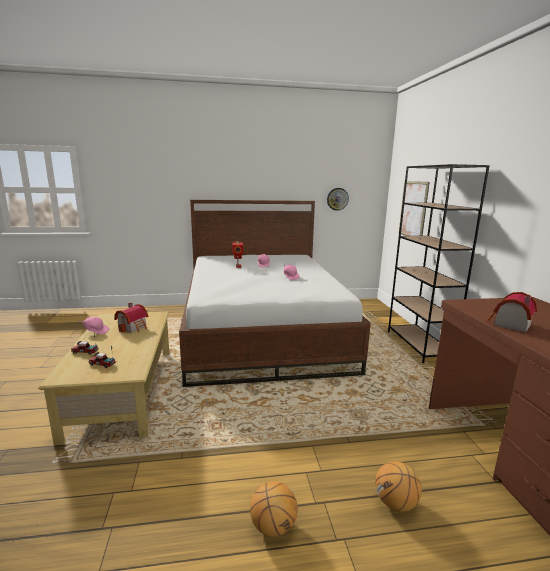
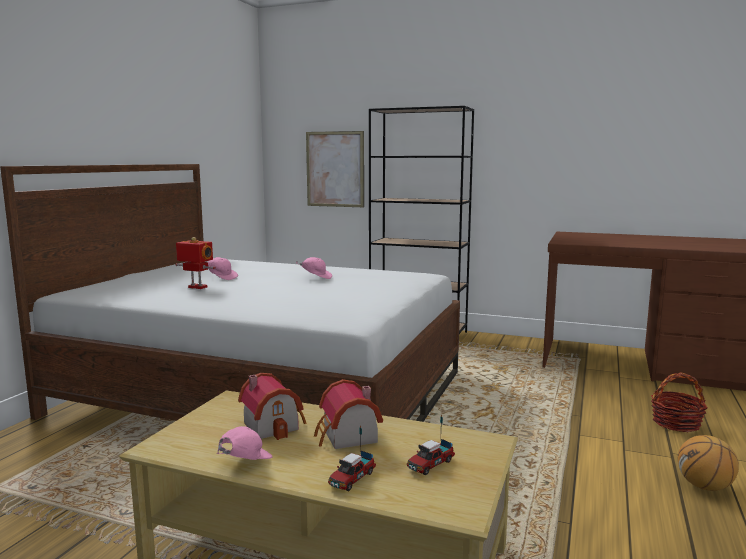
camera: 60 degrees left, 5 degrees down
wall clock [327,188,349,211] -> none
basketball [375,462,422,512] -> basket [651,373,707,432]
toy house [487,292,537,333] -> toy house moved to [314,379,383,449]

